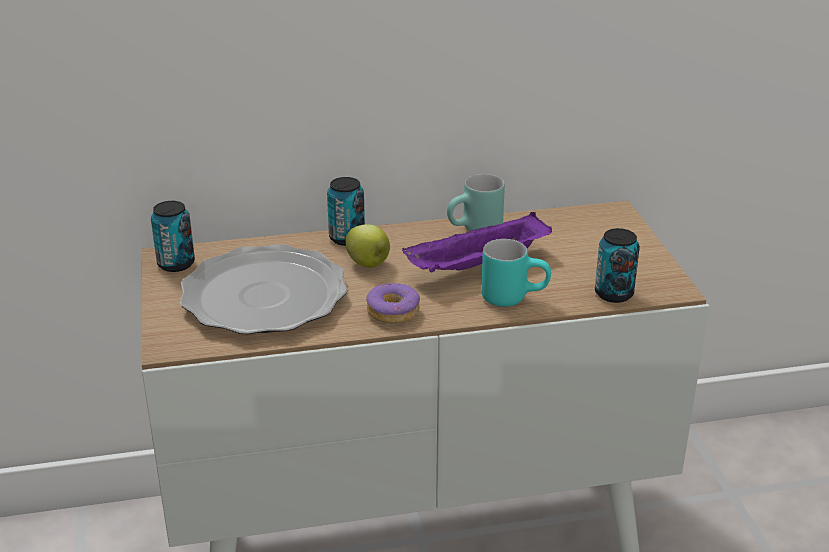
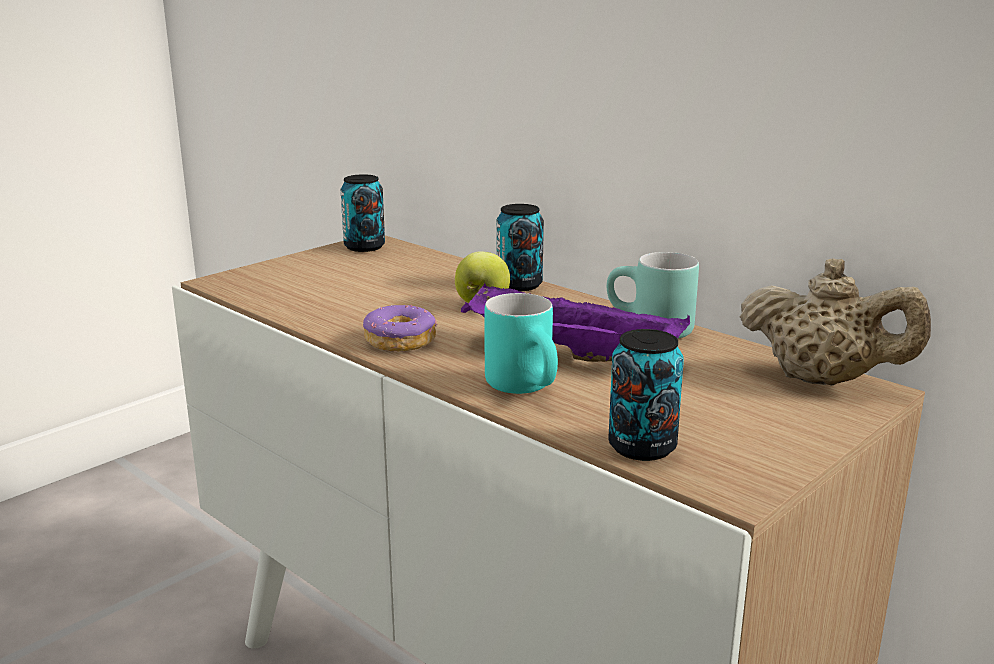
camera: 55 degrees right, 10 degrees down
plate [180,244,348,334] -> none
none -> beige teapot [740,258,931,385]

